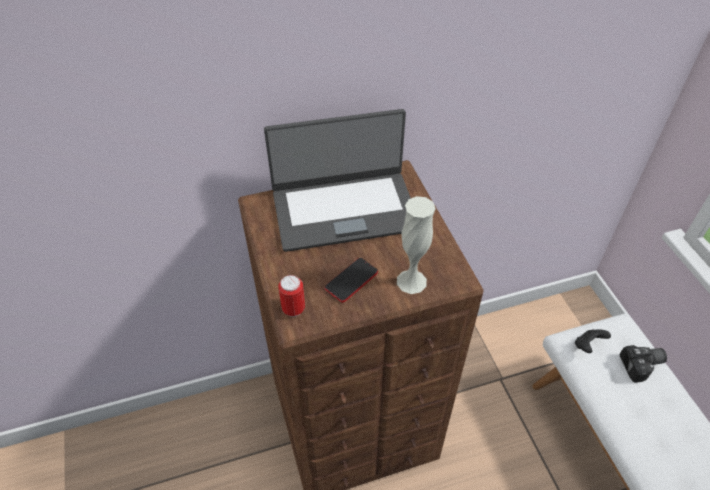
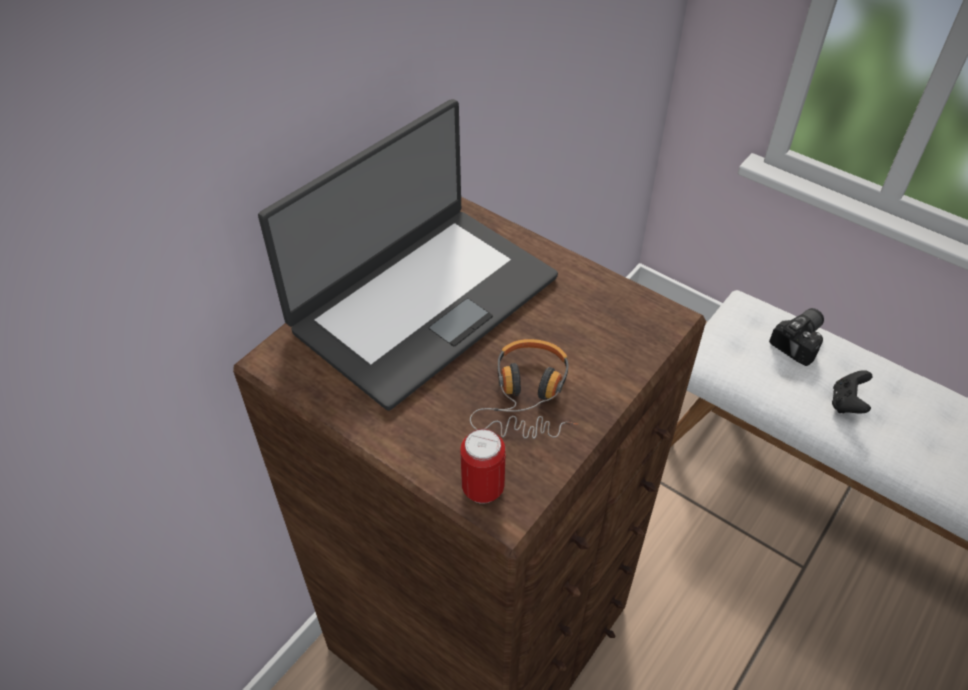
camera: 35 degrees left, 0 degrees up
phone [325,258,378,303] -> headphones [470,339,579,439]
white vase [397,196,436,294] -> none
black game controller [575,329,611,353] -> black game controller moved to [832,370,873,414]

